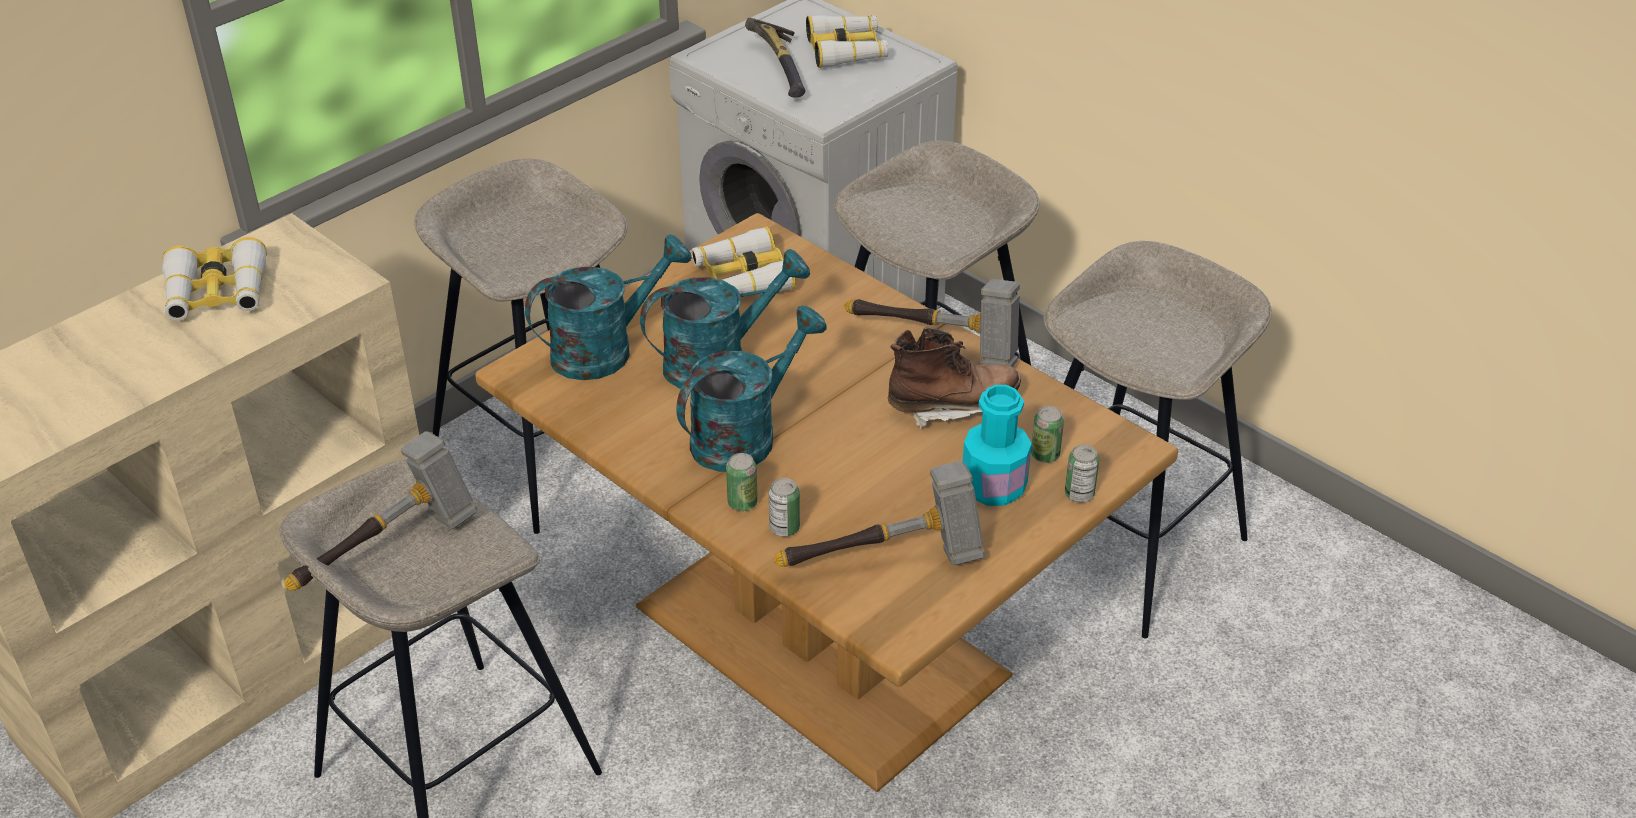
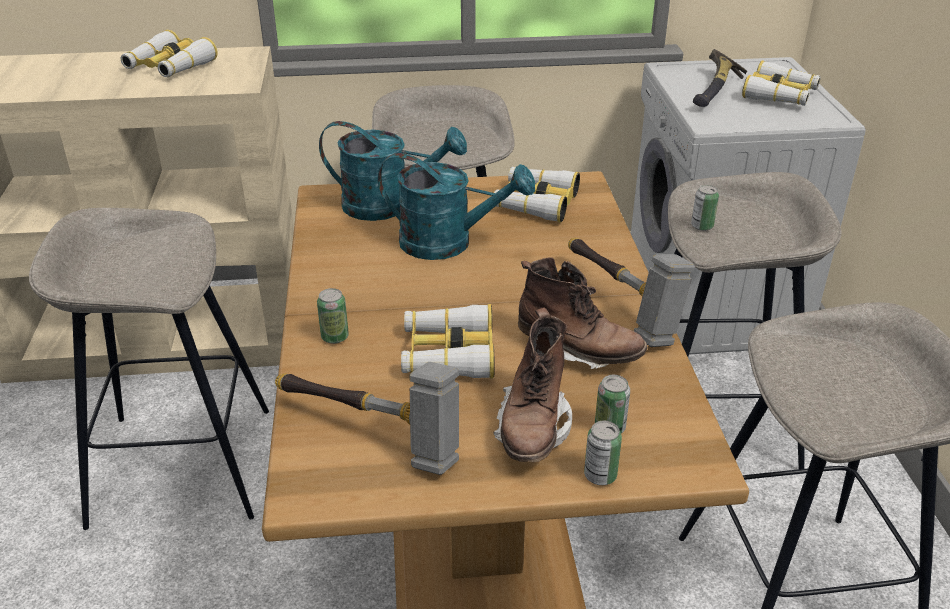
camera: 40 degrees right, 5 degrees down
hammer [284,431,477,591] -> none
turquoise watering can [676,306,827,472] -> none
can [769,478,800,537] -> can moved to [691,185,719,231]
turquoise bottle [963,385,1032,506] -> brown boot [494,307,572,462]
none -> binoculars [401,304,494,379]

